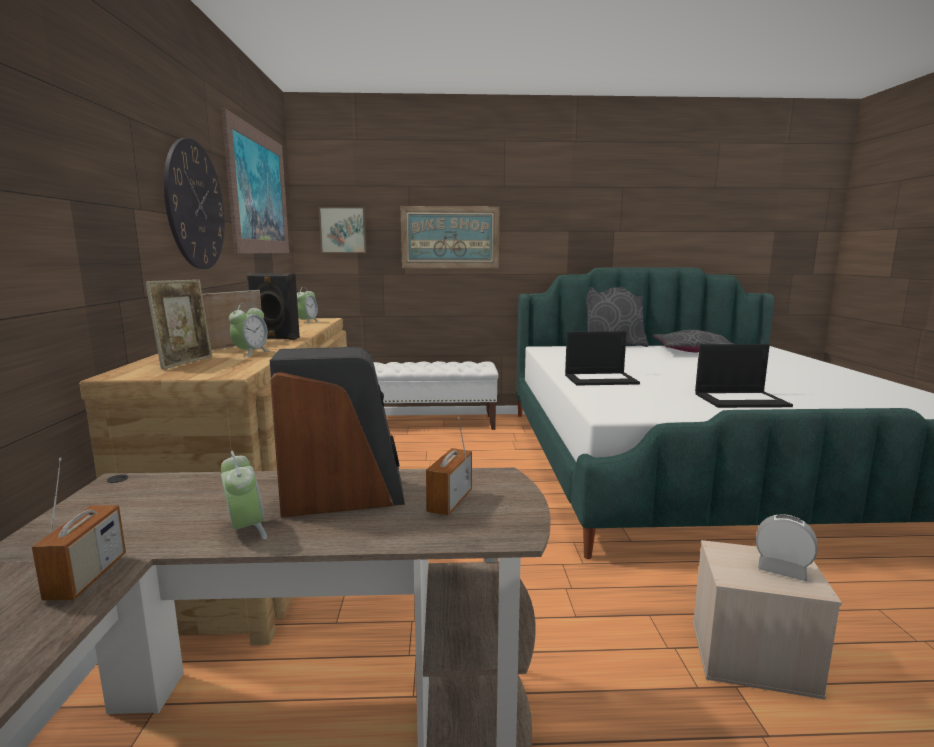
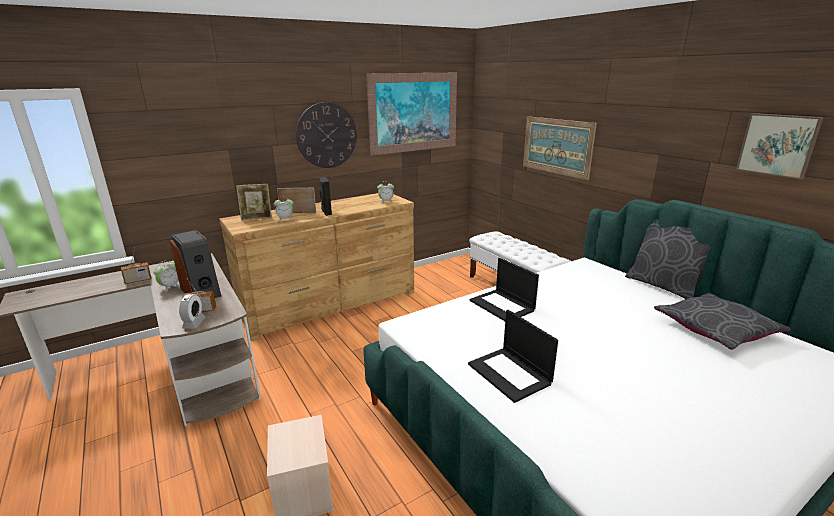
camera: 60 degrees right, 10 degrees up
picture [319,207,366,253] -> picture moved to [736,113,824,180]
alarm clock [756,514,817,581] -> alarm clock moved to [179,294,205,328]

